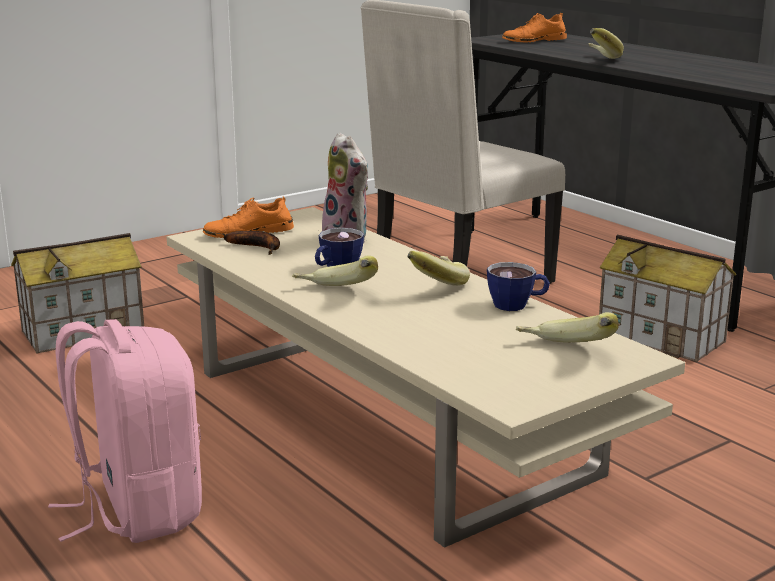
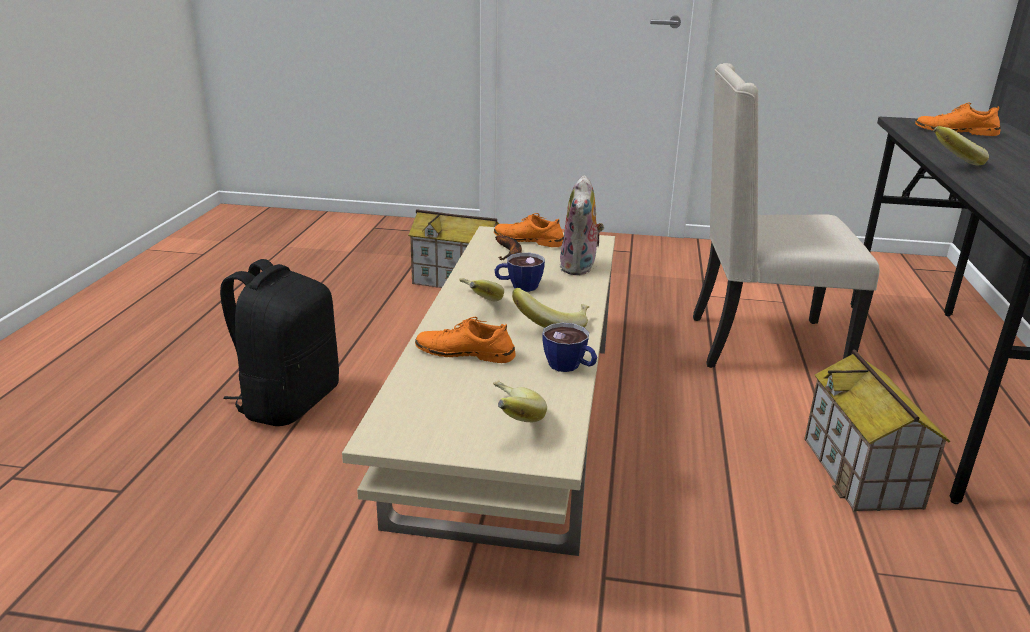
camera: 45 degrees right, 5 degrees up
pink backpack [48,319,202,543] -> black backpack [220,259,339,426]
none -> orange shoe [415,317,516,363]

